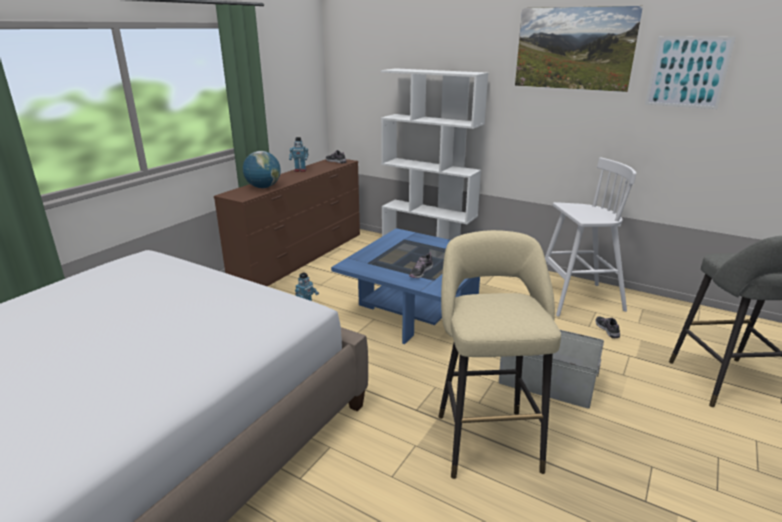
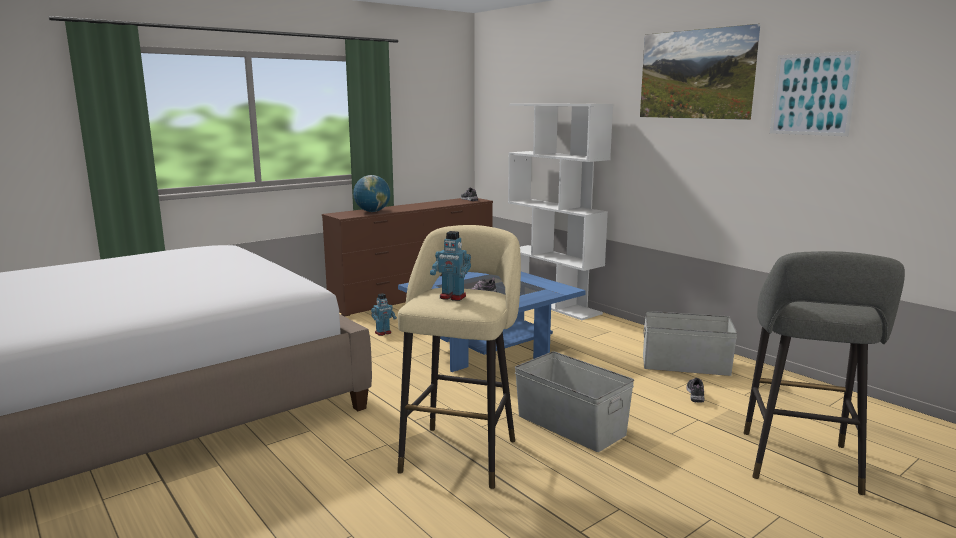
camera: 20 degrees right, 10 degrees down
toy robot [289,137,308,172] -> toy robot moved to [430,231,471,301]
white stool [545,158,636,317] -> grey storage box [643,311,738,376]

